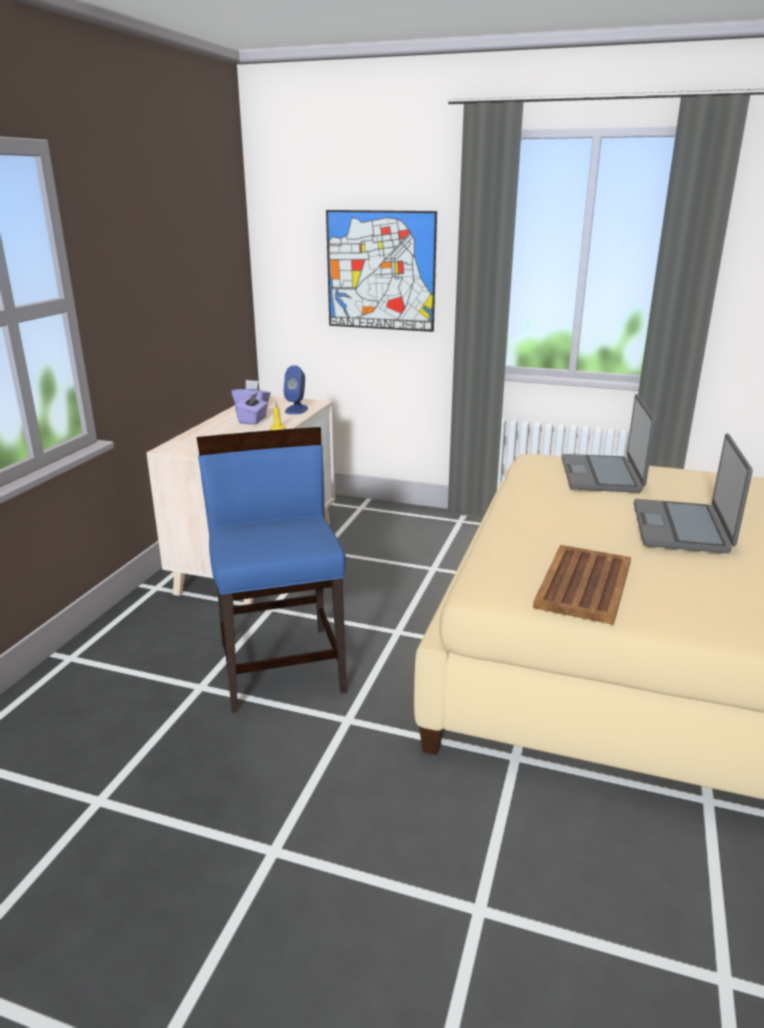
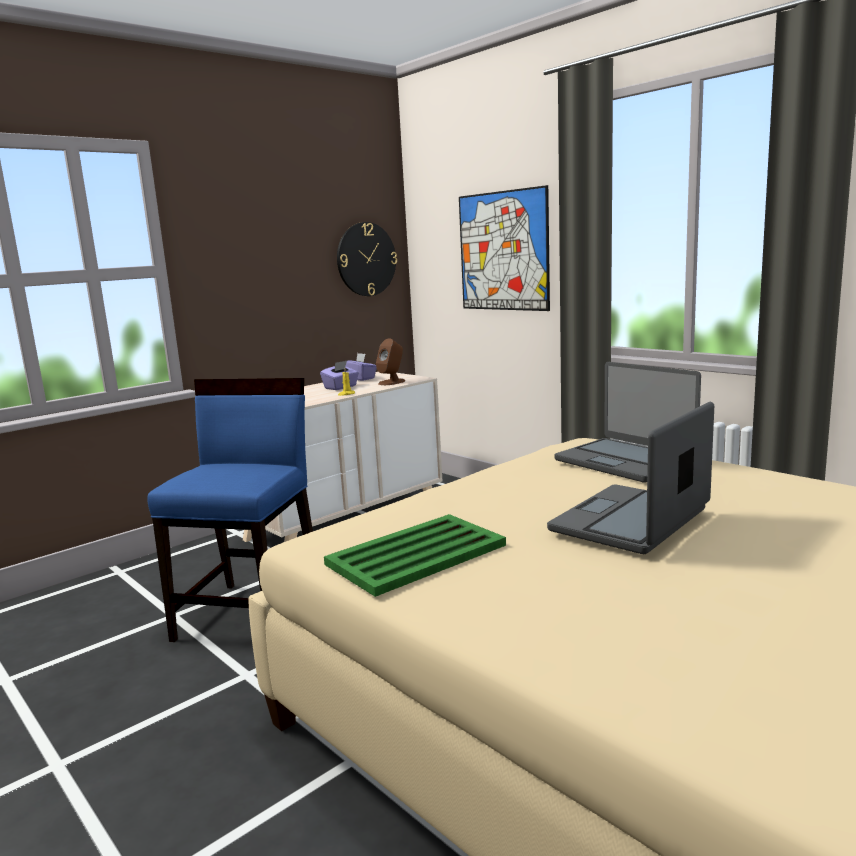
camera: 30 degrees right, 10 degrees down
blue speaker [283,365,308,414] -> brown speaker [376,338,405,385]
brown tray [533,545,631,625] -> green tray [324,514,506,597]
laptop [562,394,656,493] -> laptop turned 75 degrees counterclockwise [555,362,701,483]
none -> wall clock [337,222,397,296]

